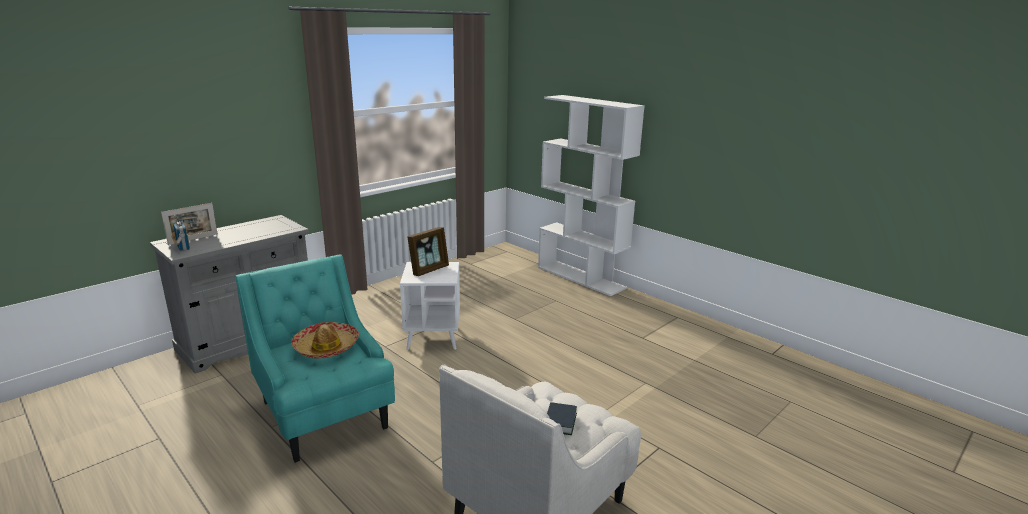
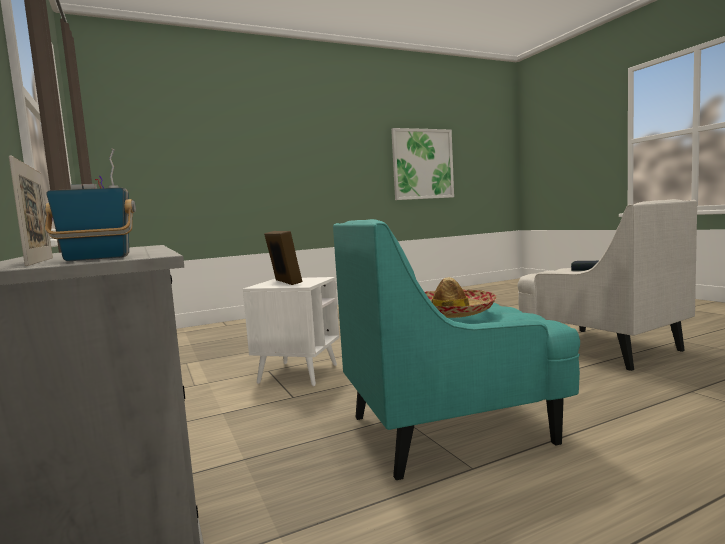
camera: 70 degrees left, 15 degrees down
white bookcase [538,95,645,296] -> none
none -> picture [391,128,454,200]

